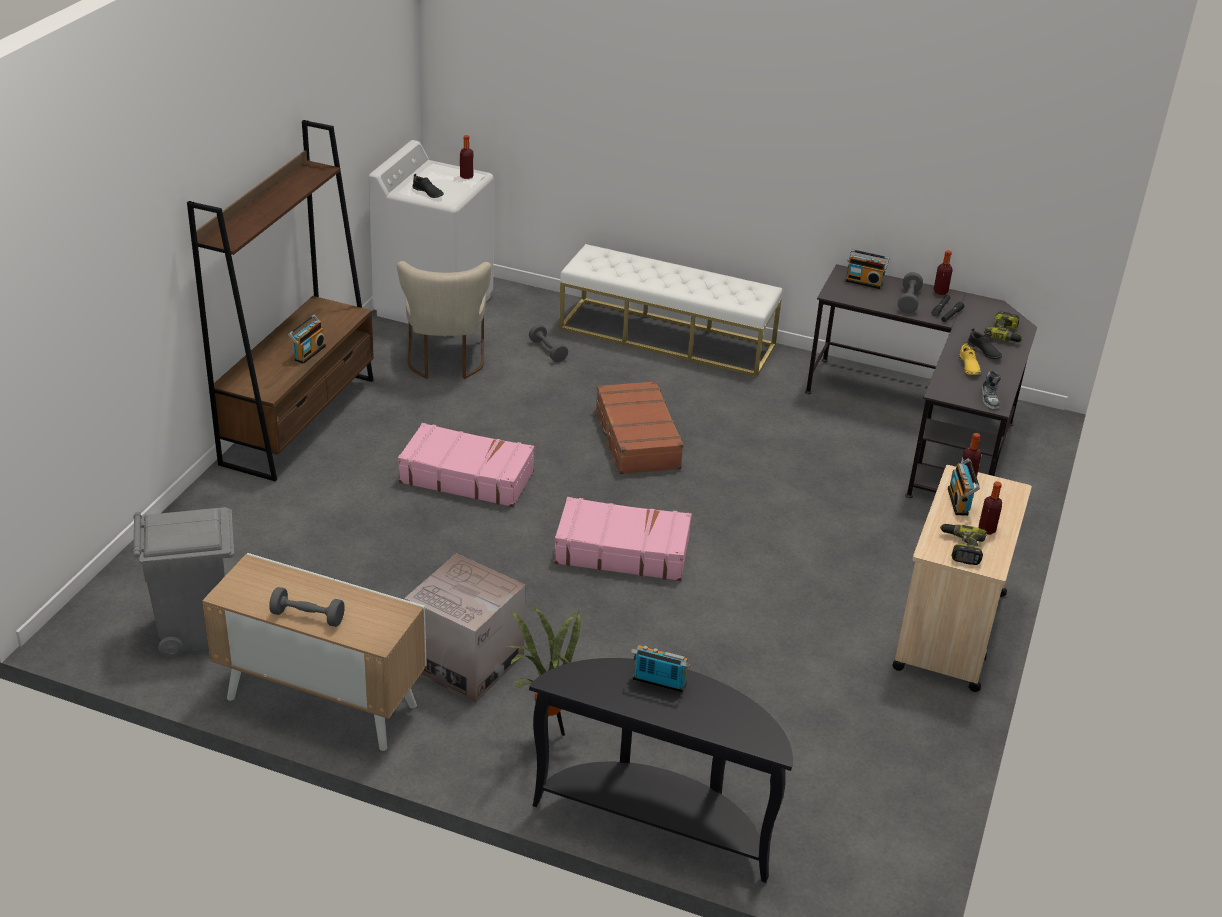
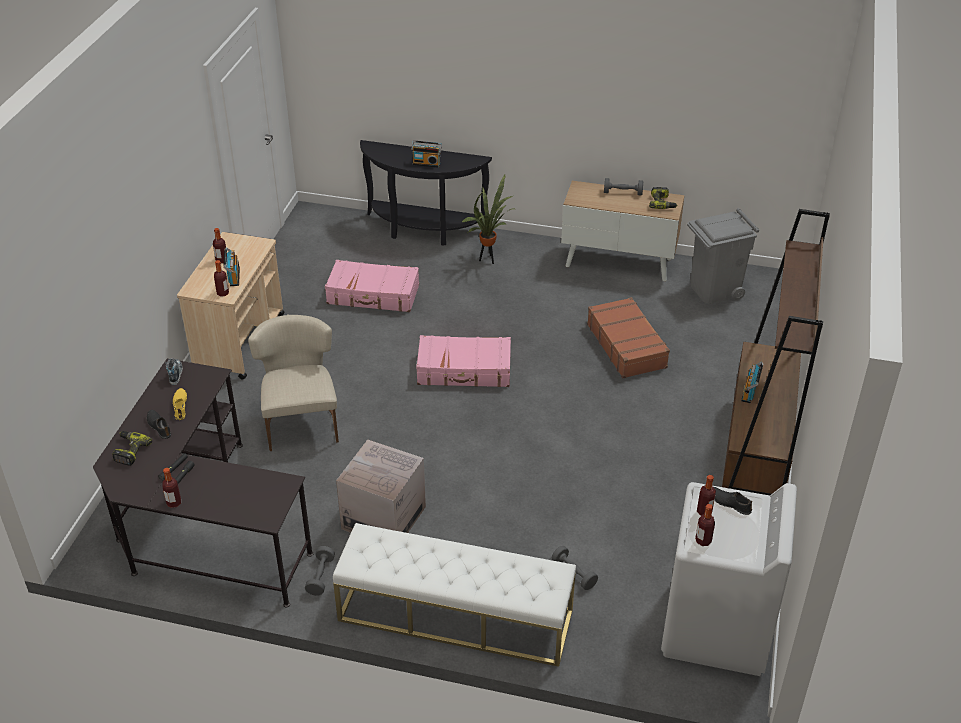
camera: 175 degrees right, 5 degrees up
beige chair [397,261,492,379] -> beige chair moved to [248,314,339,451]
pink suitcase [398,423,534,507] -> pink suitcase moved to [325,260,419,312]
cardboard box [404,553,526,703] -> cardboard box moved to [336,440,426,533]
brown suitcase [593,381,684,474] -> brown suitcase moved to [587,297,670,378]
radio [845,249,889,289] -> none
grey dumbbell [898,272,923,313] -> grey dumbbell moved to [305,546,335,596]
power drill [940,524,987,565] -> power drill moved to [649,187,677,209]
none -> bottle [697,475,716,516]

